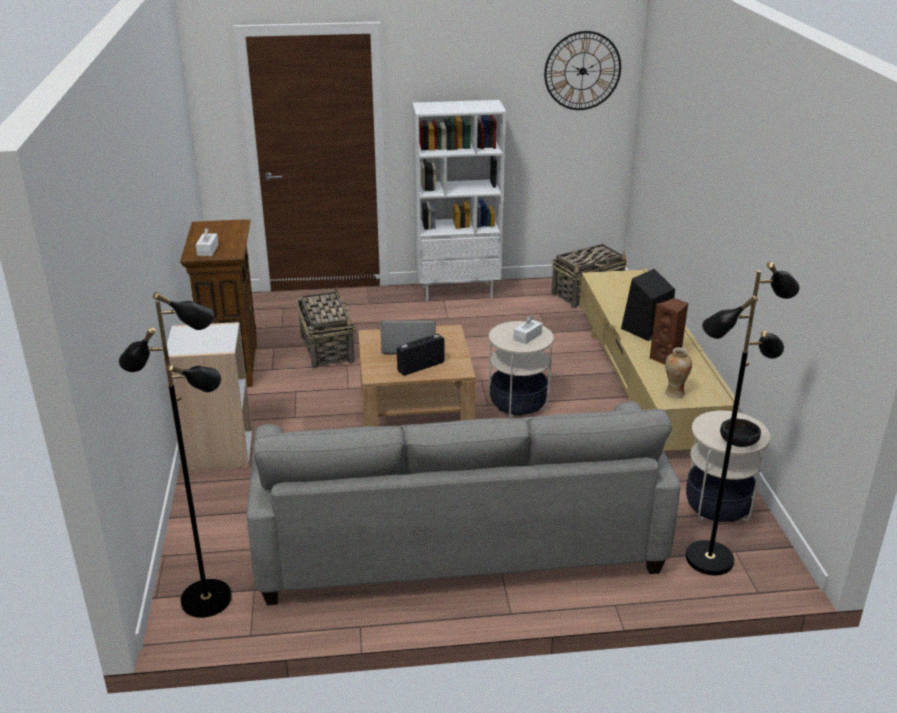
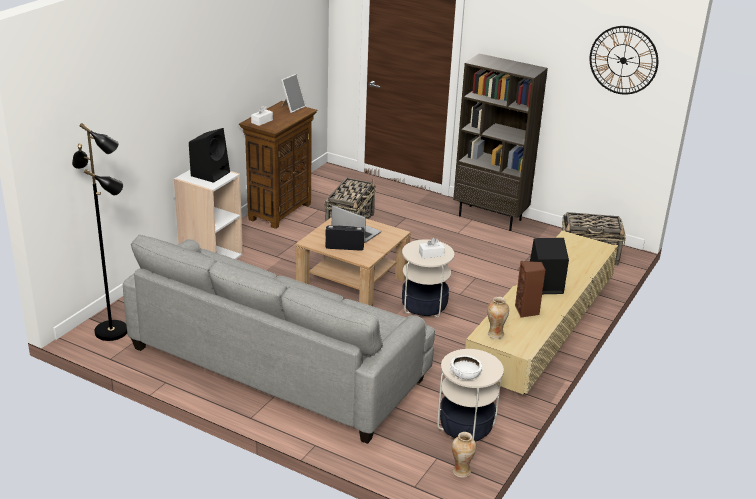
camera: 35 degrees right, 0 degrees up
white bookcase [412,100,506,301] -> brown bookcase [453,53,548,231]
black floor lamp [686,261,799,575] -> none
black bowl [720,418,761,447] -> white bowl [450,355,482,379]
none -> black speaker [189,128,230,183]
none -> picture frame [281,74,306,113]
none -> vase [452,432,476,478]

